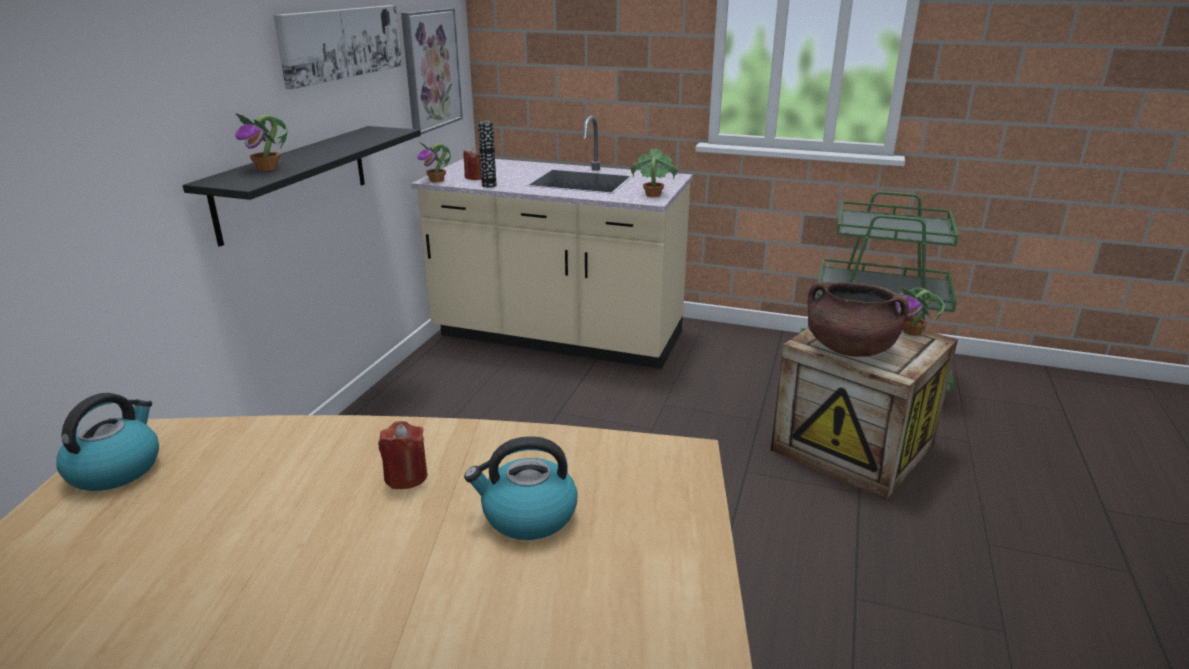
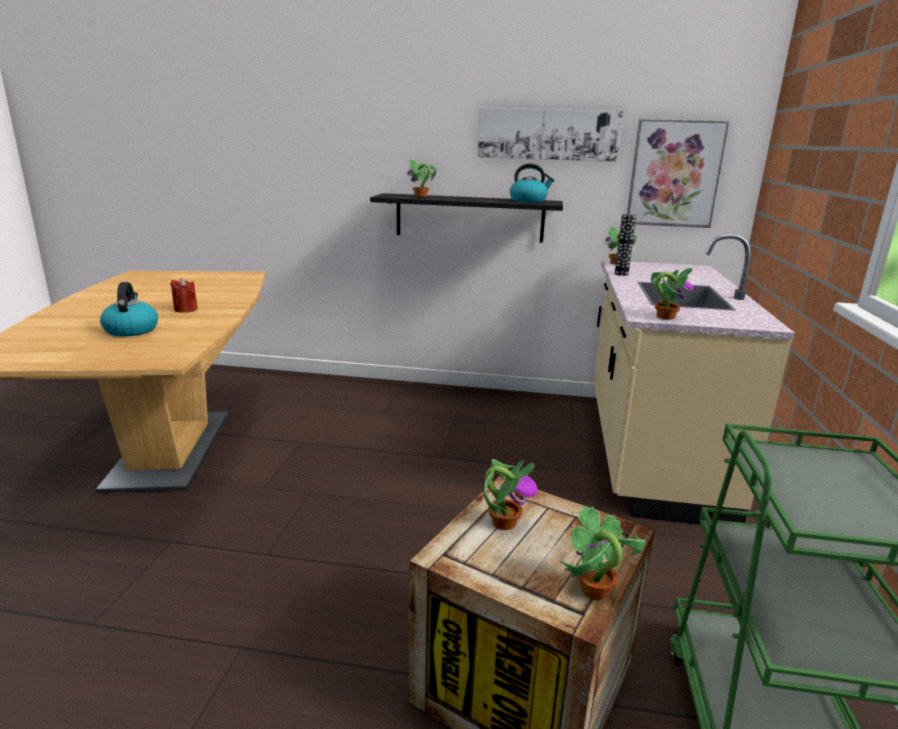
camera: 80 degrees right, 5 degrees down
kettle [56,393,159,491] -> kettle moved to [510,163,555,203]
red candle [463,148,481,180] -> none
brown cooking pot [807,282,909,357] -> potted plant [483,459,538,530]

